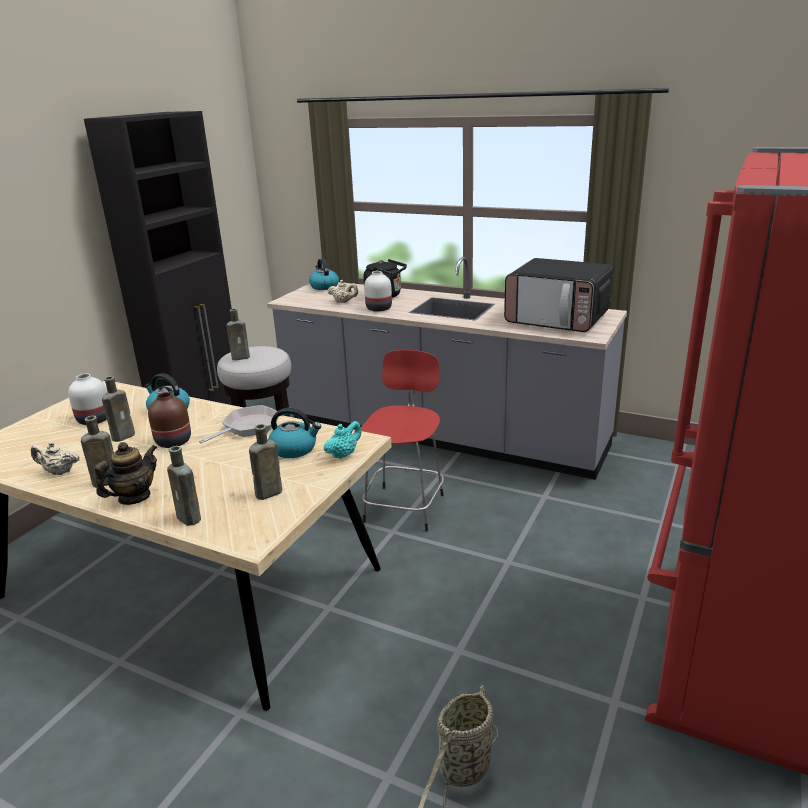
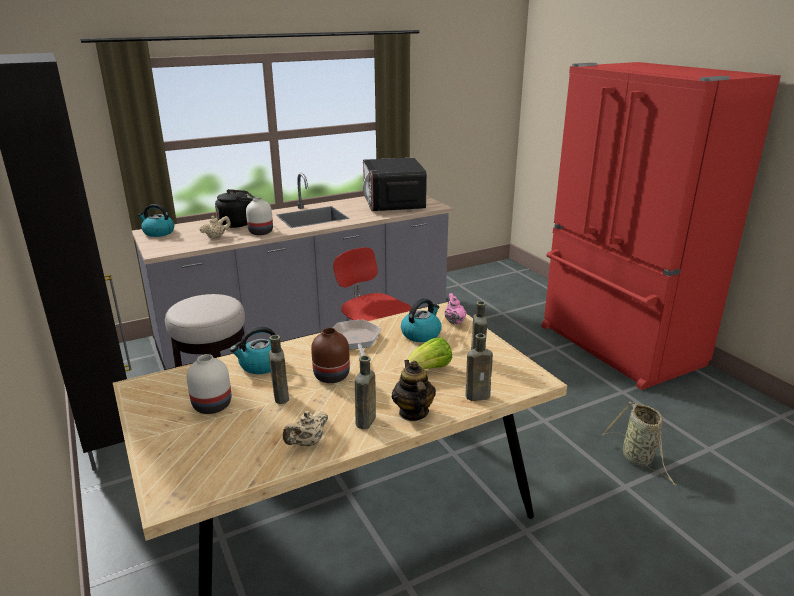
camera: 55 degrees left, 0 degrees up
brown bottle [226,309,250,360] -> none
turquoise teapot [324,421,362,459] -> pink teapot [444,293,466,325]
microwave [504,258,613,332] -> microwave turned 105 degrees clockwise [363,157,427,211]
none -> lettuce [408,337,453,369]

